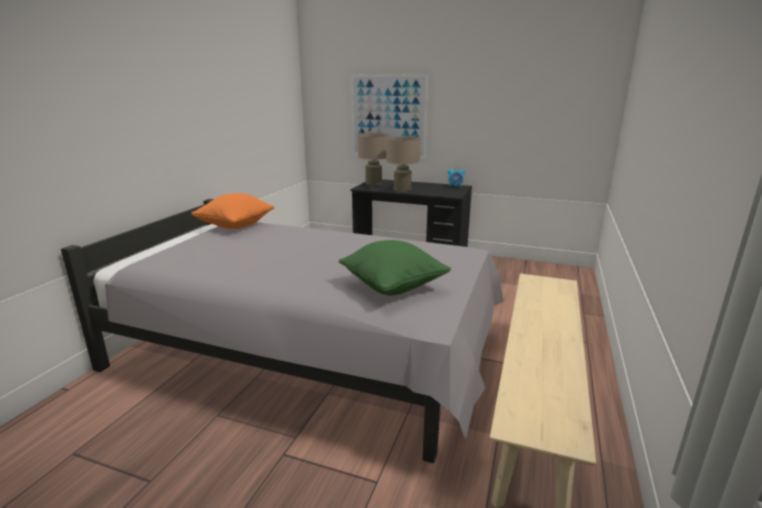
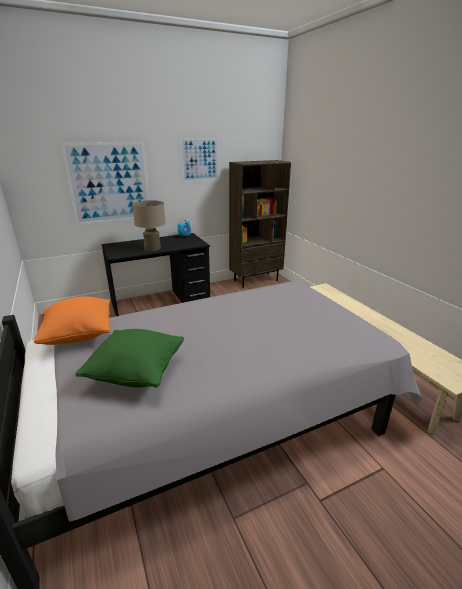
camera: 45 degrees left, 5 degrees up
green pillow [339,240,451,295] -> green pillow moved to [76,329,184,387]
beige table lamp [357,134,389,185] -> none
none -> picture [180,138,219,182]
none -> brown bookcase [229,160,291,288]

